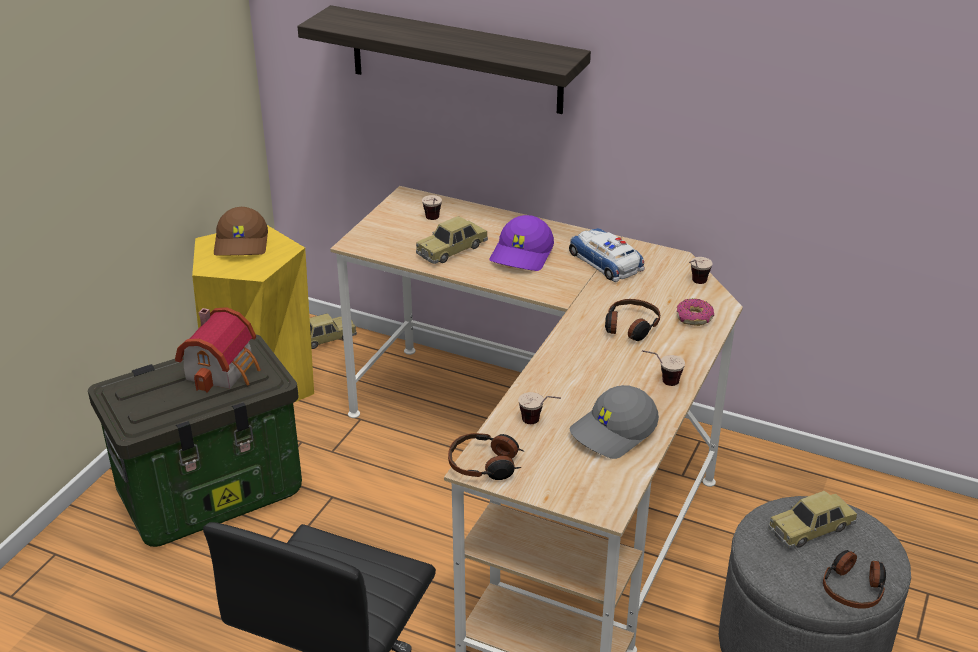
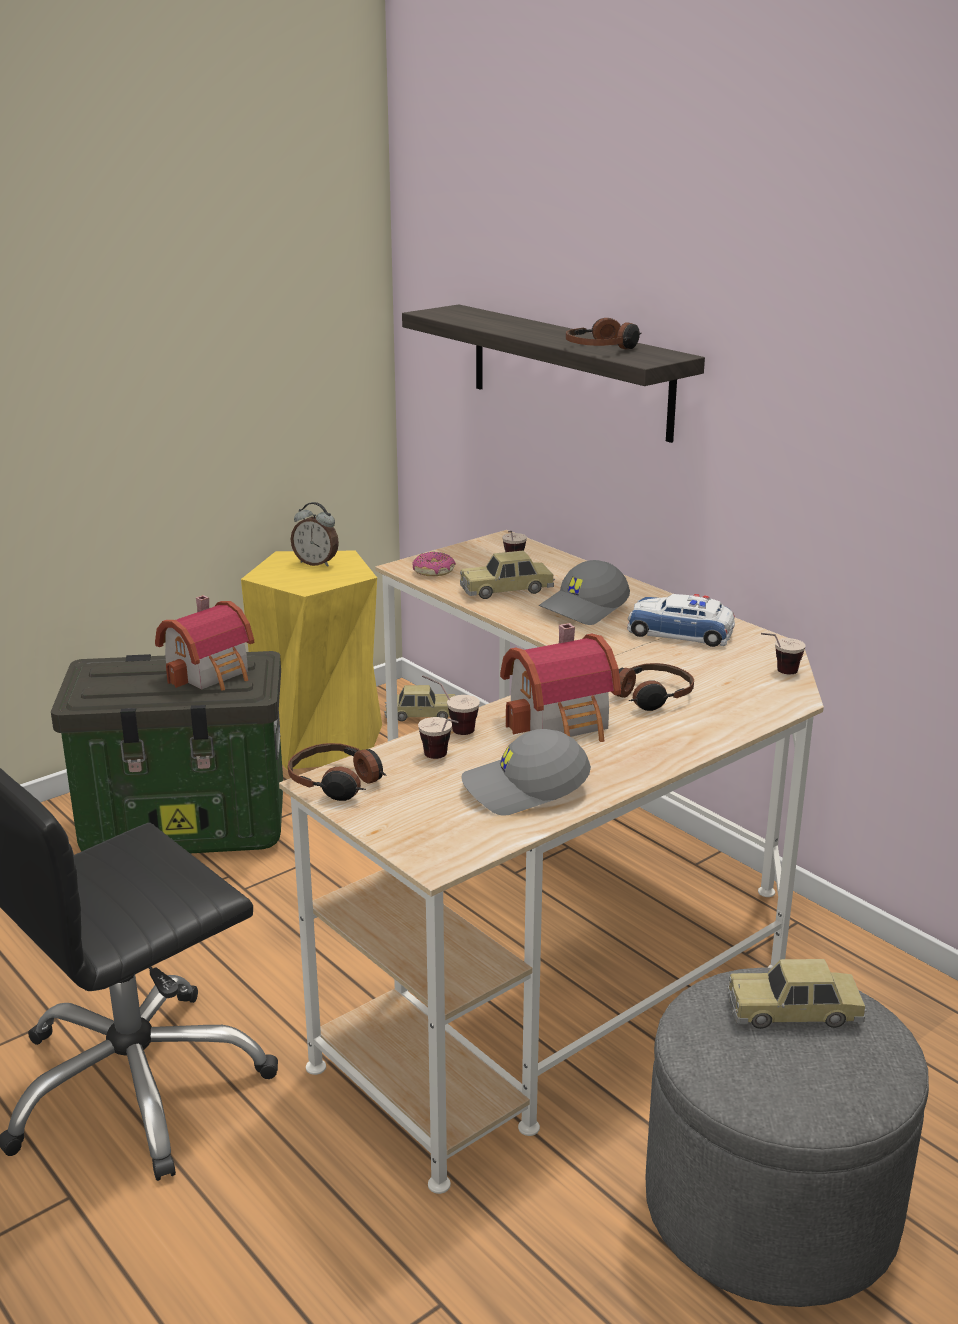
camera: 25 degrees right, 10 degrees down
brown cap [214,207,268,255] -> alarm clock [291,502,339,567]
purple cap [489,215,554,271] -> grey cap [539,560,630,625]
toy car [569,228,645,282] -> toy car turned 60 degrees counterclockwise [627,594,735,647]
cup [642,350,685,386] -> cup moved to [422,675,480,735]
donut [677,299,714,326] -> donut moved to [412,552,456,576]
headphones [823,550,886,609] -> headphones moved to [566,318,641,349]
none -> toy house [500,623,621,742]

